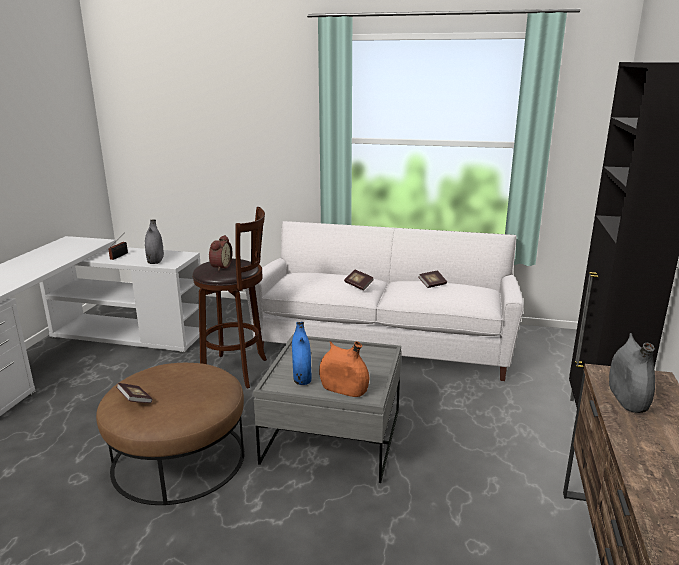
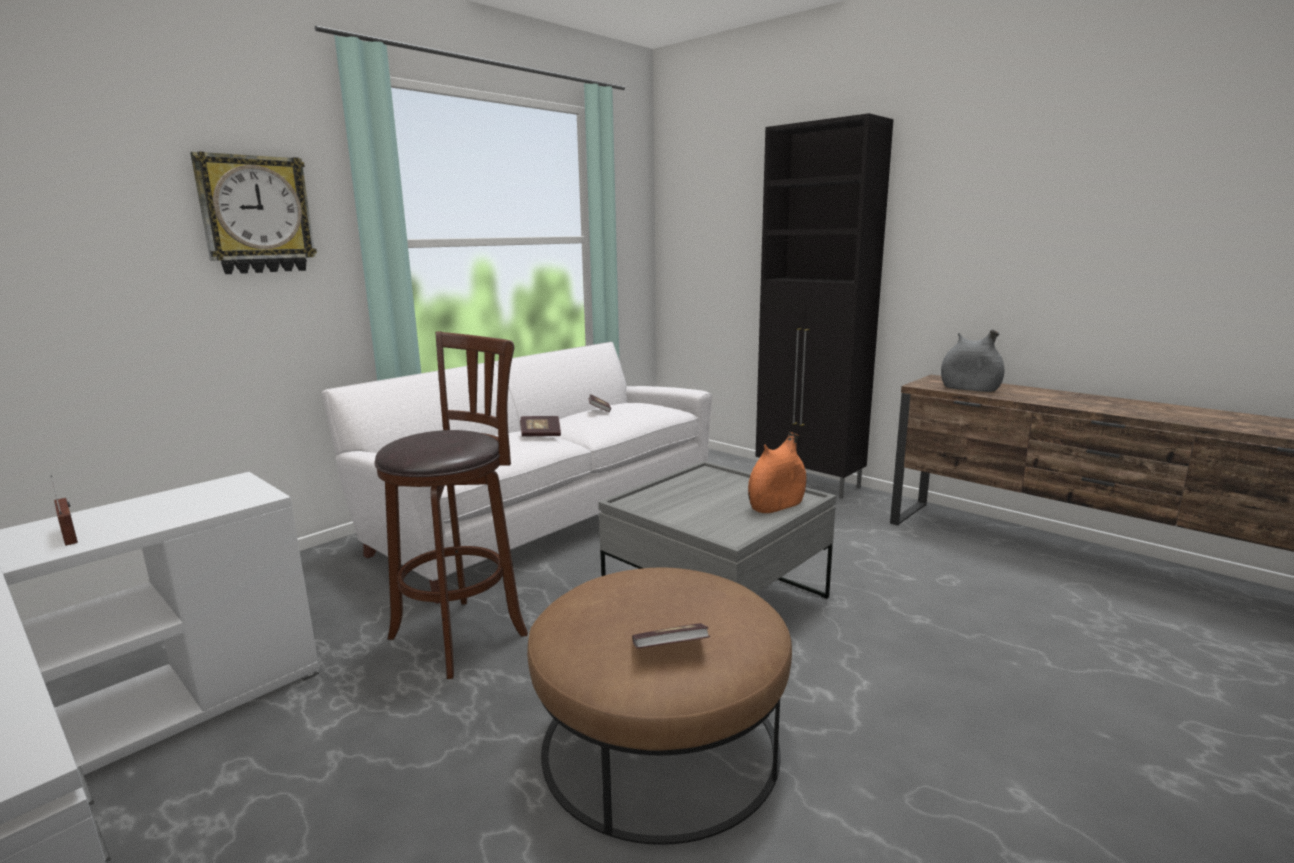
camera: 60 degrees left, 5 degrees down
grey vase [145,219,164,264] -> none
alarm clock [209,235,232,271] -> none
blue vase [292,322,311,385] -> none
none -> wall clock [190,151,317,274]

